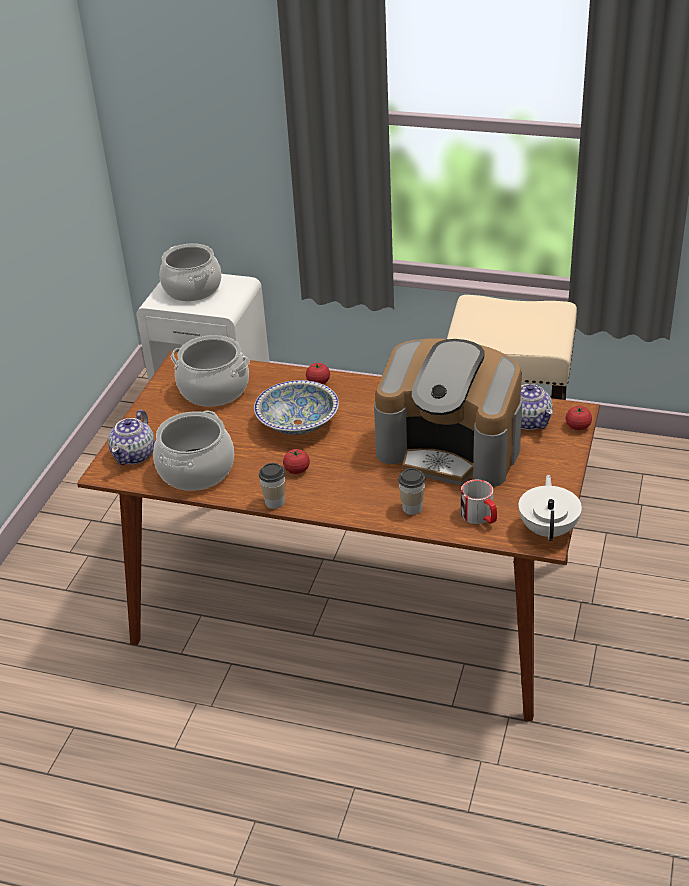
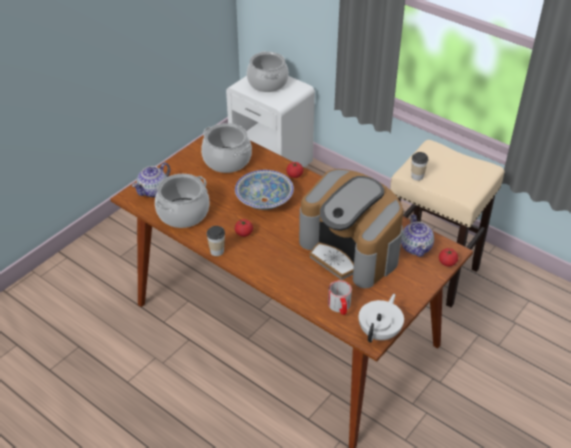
camera: 20 degrees right, 5 degrees up
cup [398,468,425,515] -> cup moved to [411,152,428,181]

